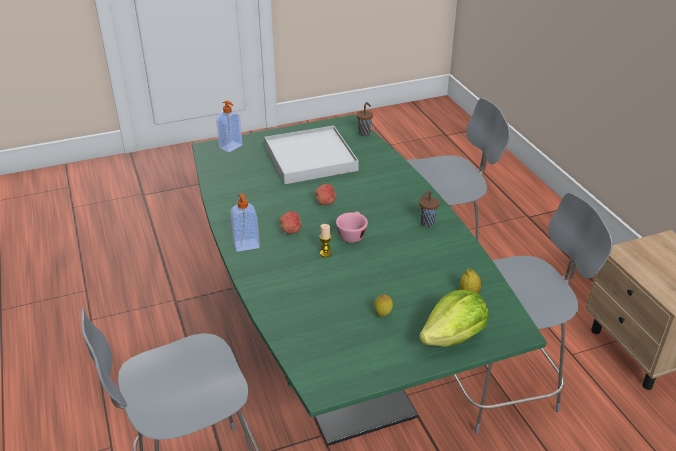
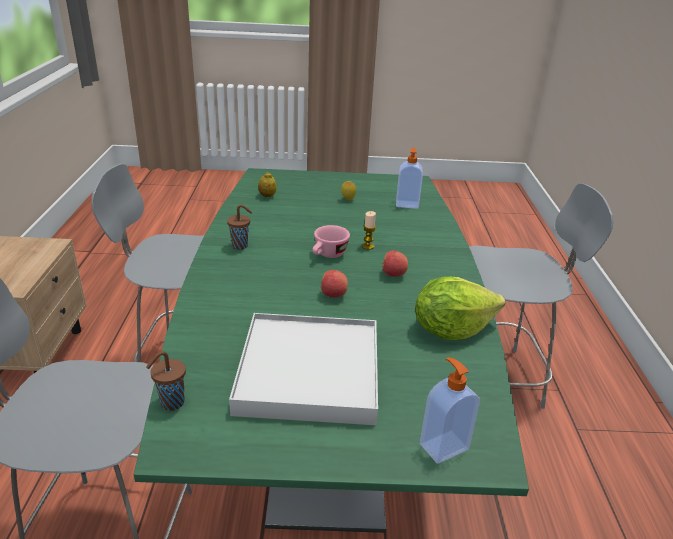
camera: 160 degrees left, 5 degrees down
soap dispenser [230,193,260,252] -> soap dispenser moved to [396,148,423,209]
lettuce [419,290,489,347] -> lettuce moved to [415,277,505,340]

